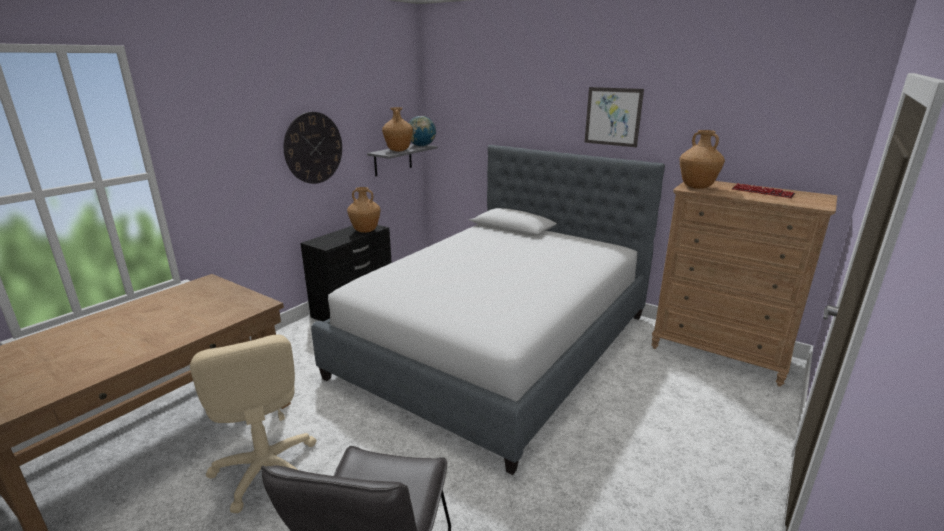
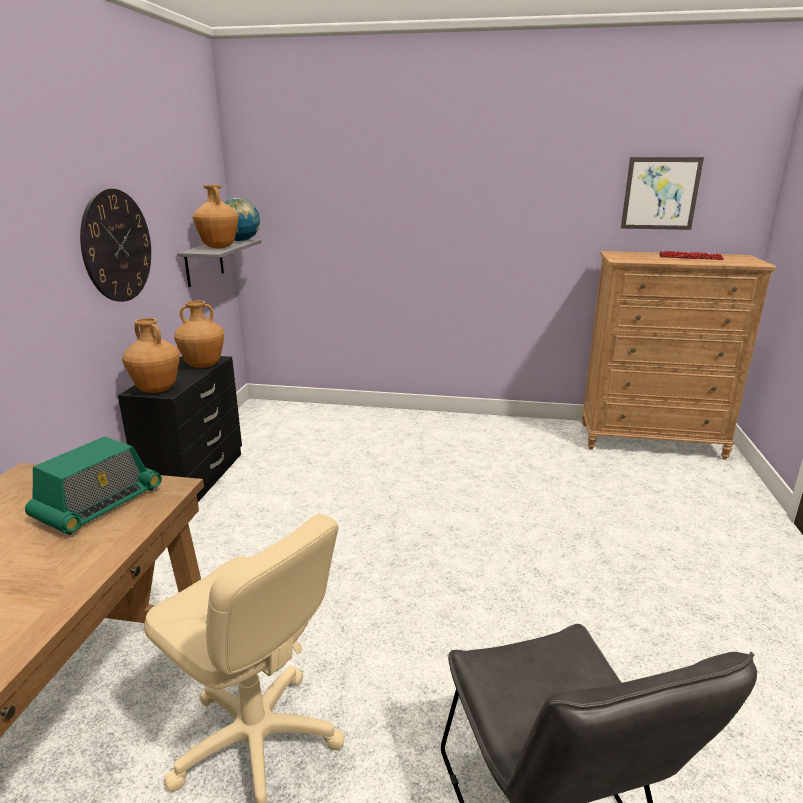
camera: 25 degrees left, 0 degrees up
bed [311,145,665,475] -> none
picture [584,87,644,147] -> picture moved to [621,157,704,230]
brown vase [679,130,725,189] -> brown vase moved to [122,318,180,393]
none -> radio [25,436,162,535]

